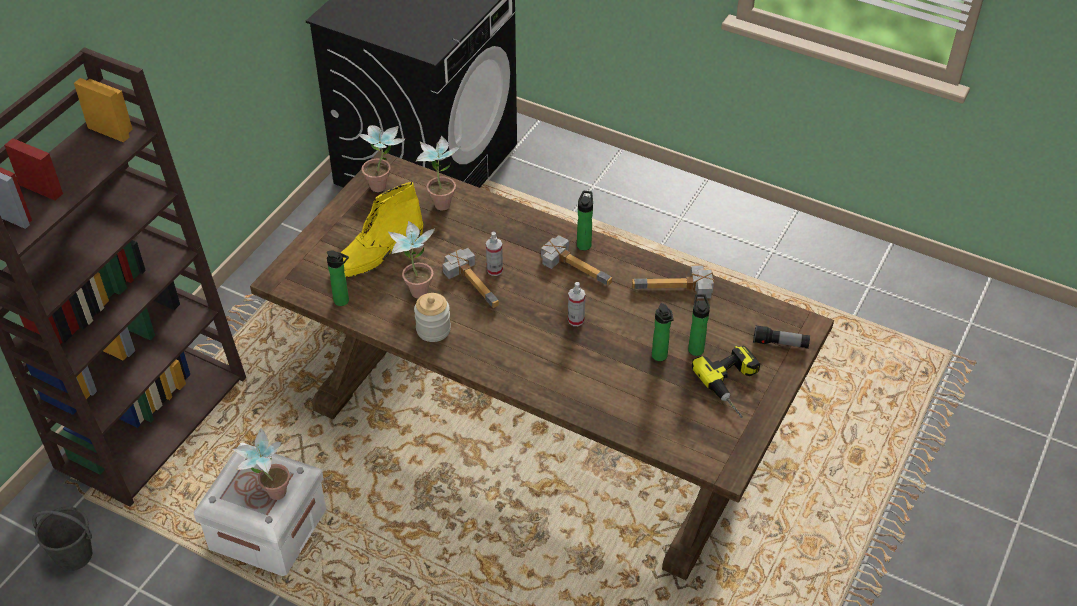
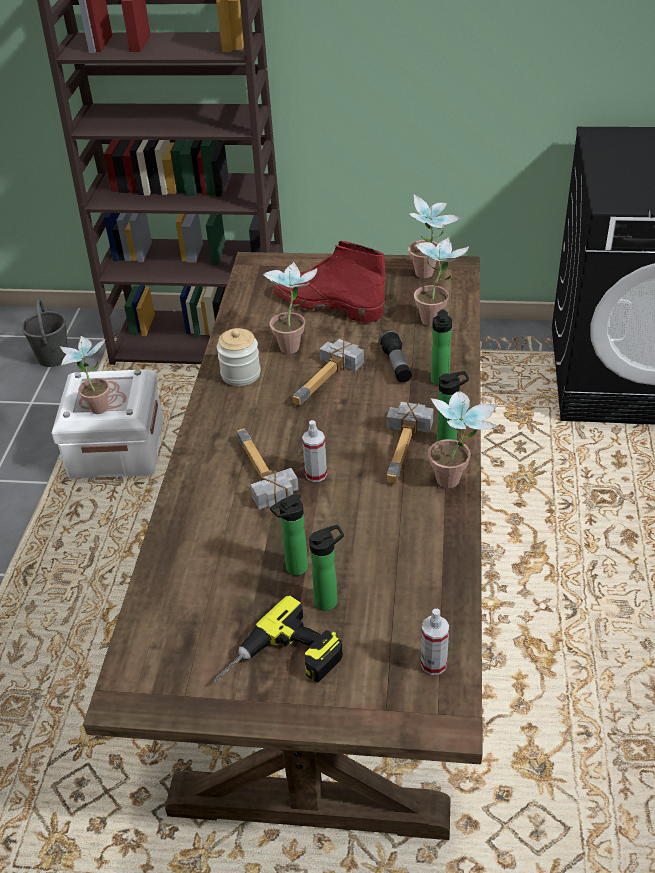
camera: 70 degrees right, 5 degrees down
bottle [327,250,349,306] -> bottle moved to [431,309,452,386]
yellow boot [340,182,423,277] -> red boot [274,241,385,323]
spray bottle [486,232,503,276] -> spray bottle moved to [421,609,449,675]
hammer [632,265,714,299] -> hammer moved to [237,428,299,509]
flashlight [753,325,810,349] -> flashlight moved to [380,331,412,383]
none -> potted plant [428,391,498,488]

